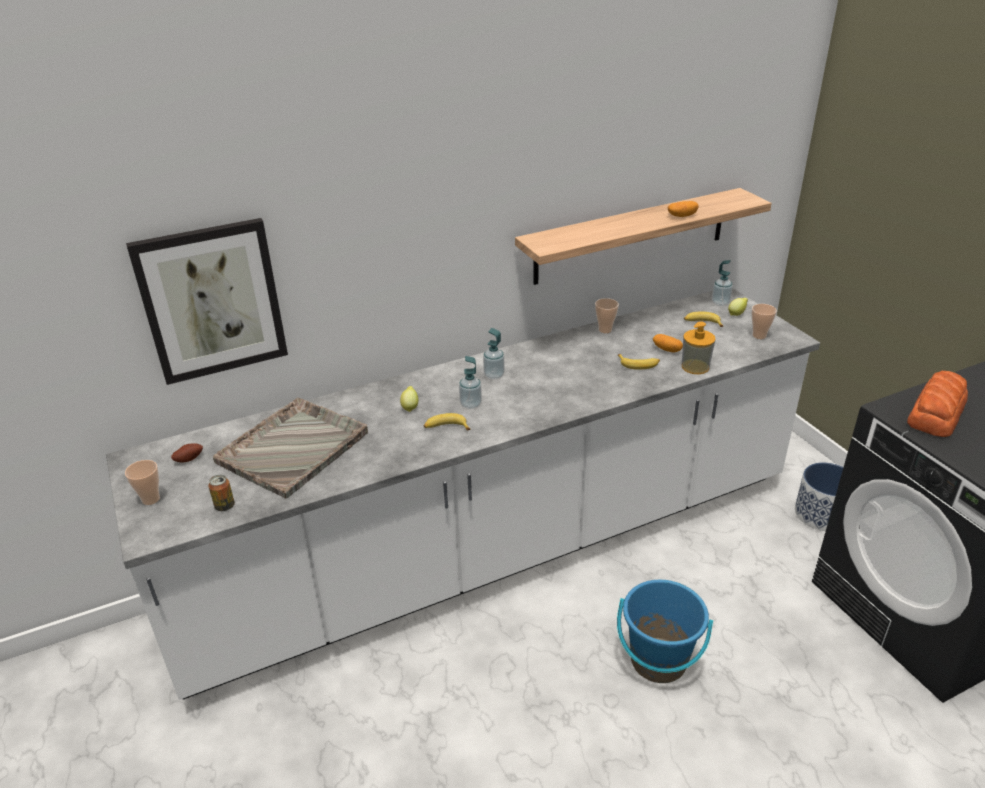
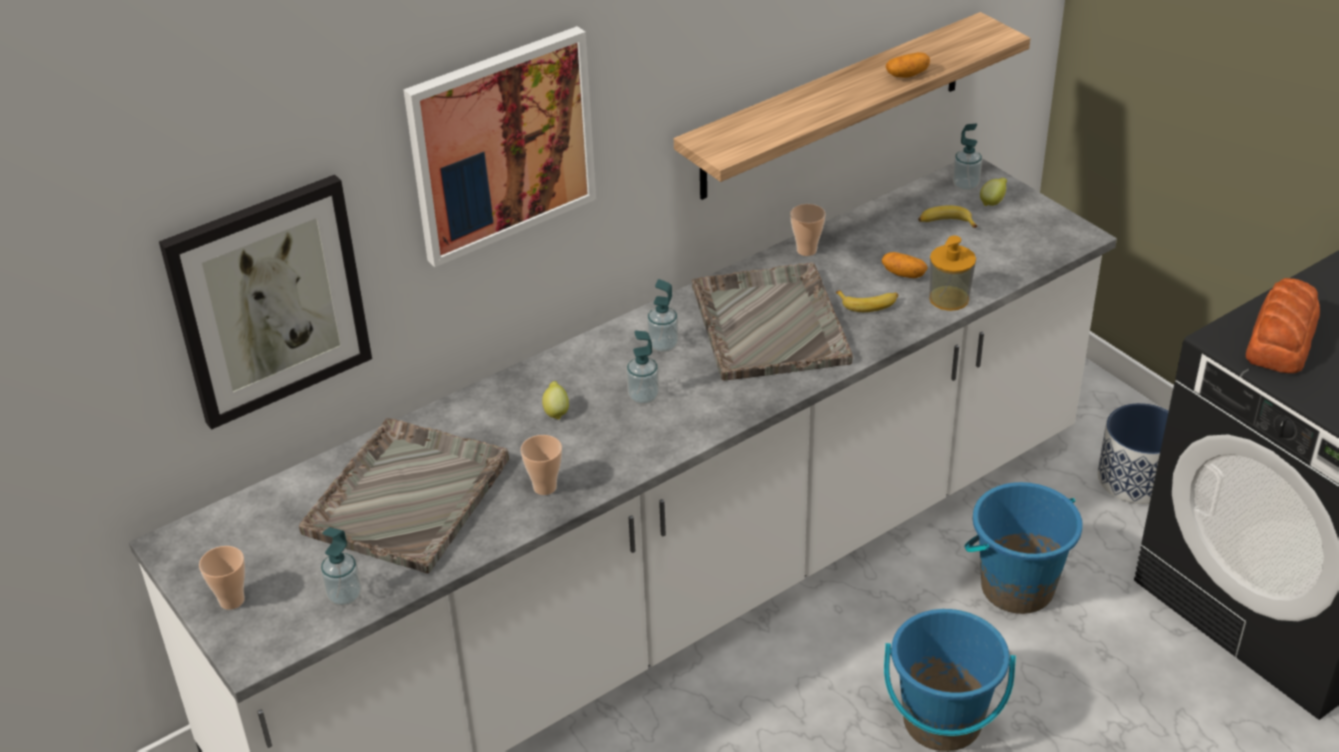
camera: 10 degrees left, 5 degrees up
potato [171,443,203,463] -> none
can [208,475,235,511] -> soap dispenser [321,527,362,606]
banana [424,413,470,430] -> none
cup [752,304,777,339] -> cup moved to [521,435,562,495]
none -> picture [403,26,596,267]
none -> grey tray [692,263,853,381]
none -> blue bucket [964,482,1083,614]

